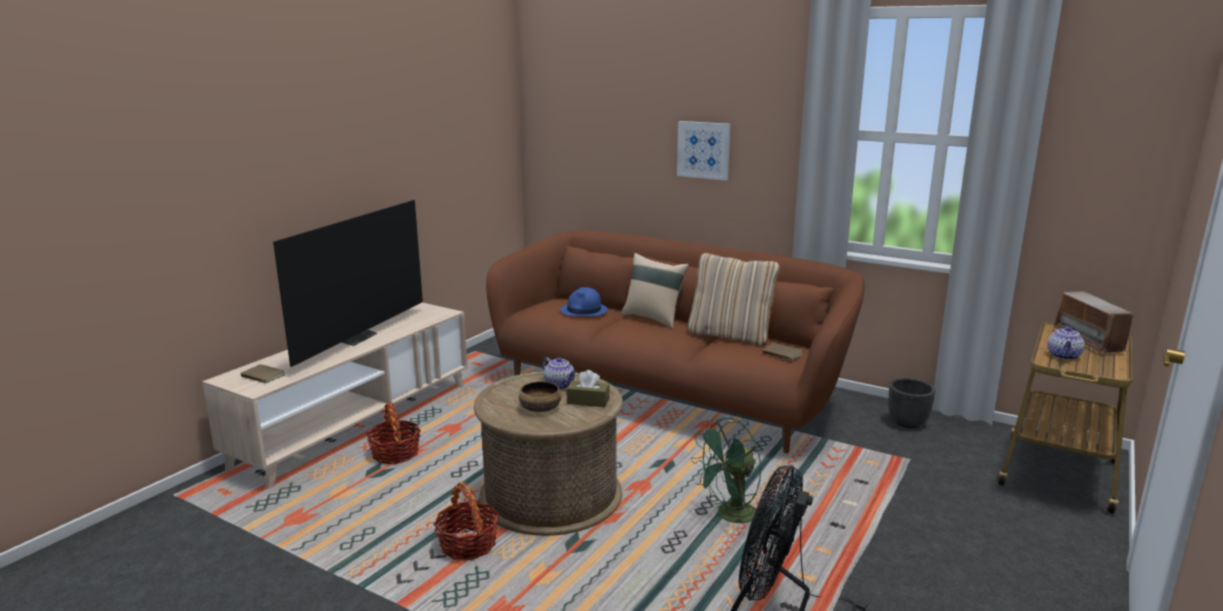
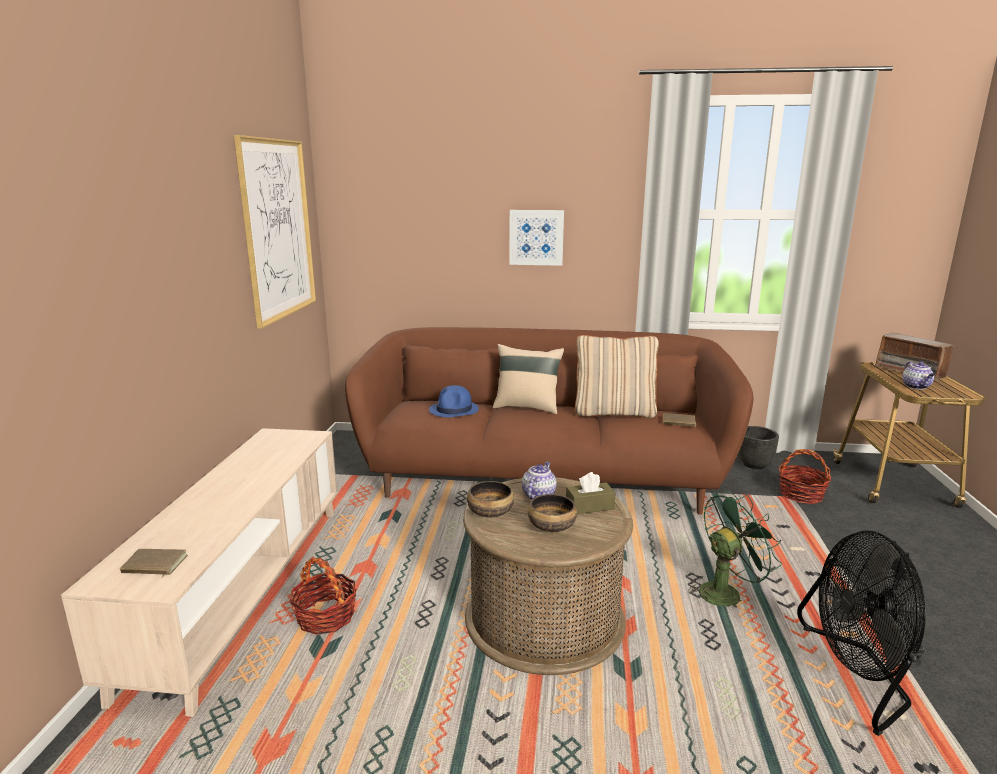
camera: 25 degrees left, 0 degrees up
television [273,200,423,367] -> none
basket [434,482,499,560] -> basket moved to [778,449,831,504]
teapot [542,357,576,390] -> teapot turned 90 degrees counterclockwise [522,462,557,500]
green fan [691,418,766,523] -> green fan turned 150 degrees counterclockwise [688,491,782,608]
none -> picture [234,135,316,329]
none -> bowl [467,481,514,517]

